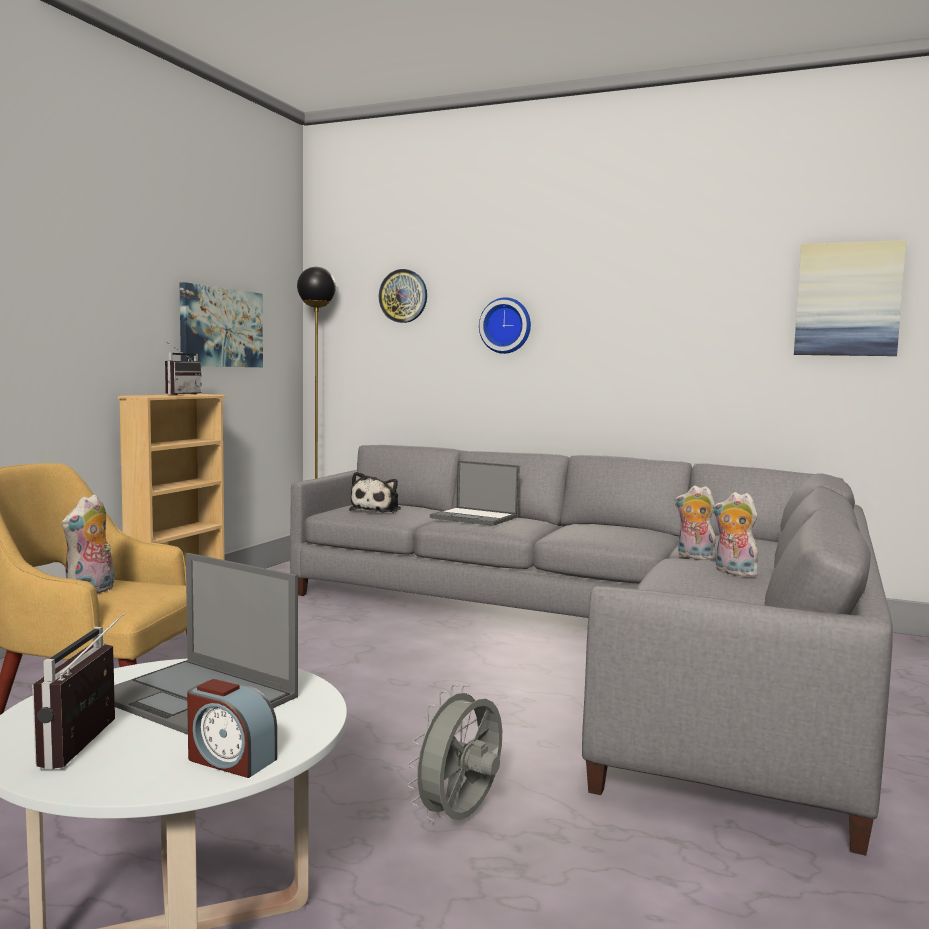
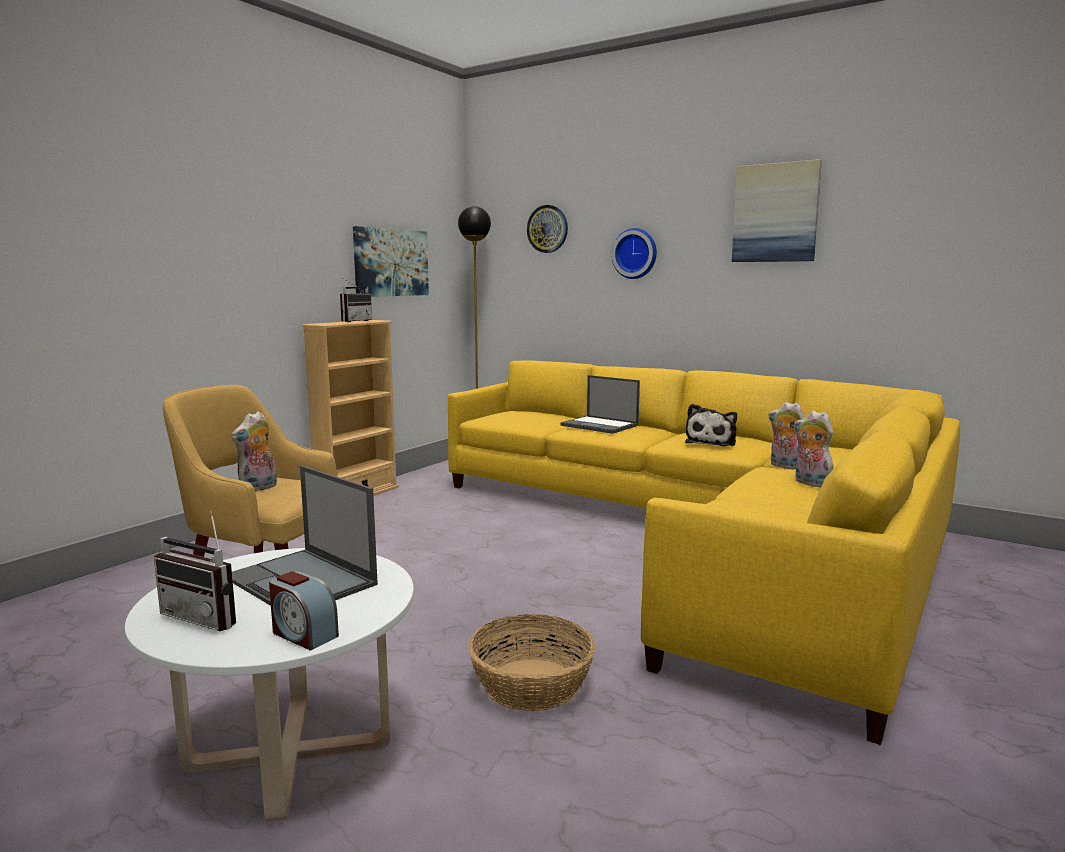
camera: 10 degrees right, 5 degrees up
radio [32,613,124,770] -> radio turned 75 degrees counterclockwise [154,511,236,631]
grey sofa [290,445,893,856] -> yellow sofa [448,360,960,745]
plush toy [349,472,401,513] -> plush toy moved to [685,404,737,446]
grey fan [407,684,502,821] -> basket [468,614,595,711]
picture [794,240,906,356] -> picture moved to [732,159,822,262]

